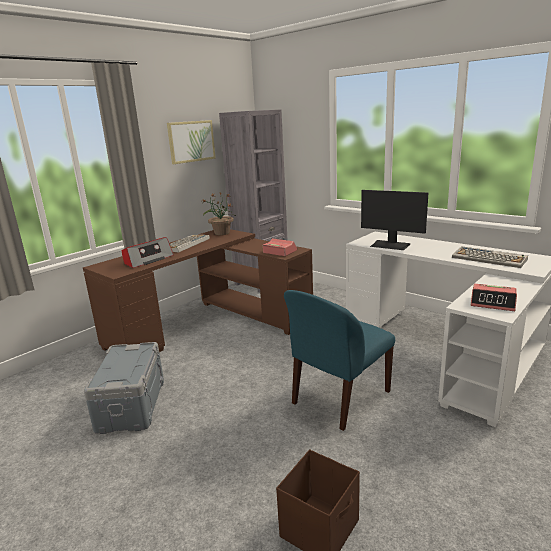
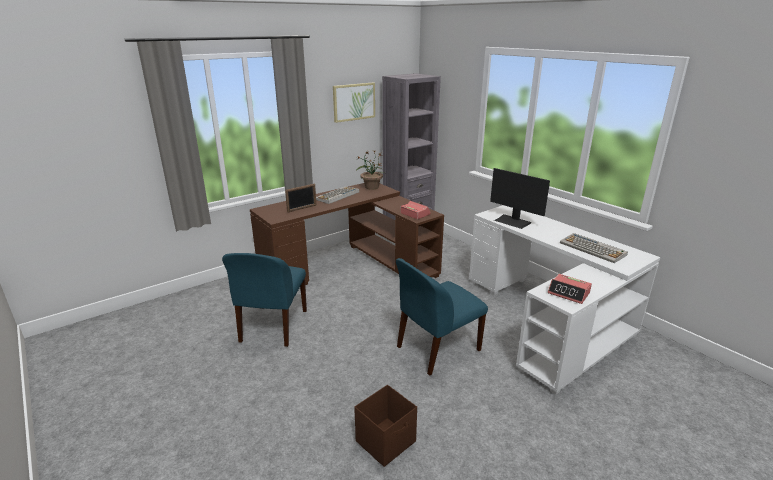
camera: 10 degrees right, 5 degrees up
grey storage box [84,342,164,434] -> blue chair [222,253,307,347]
radio [121,237,174,268] -> picture frame [285,184,316,212]

